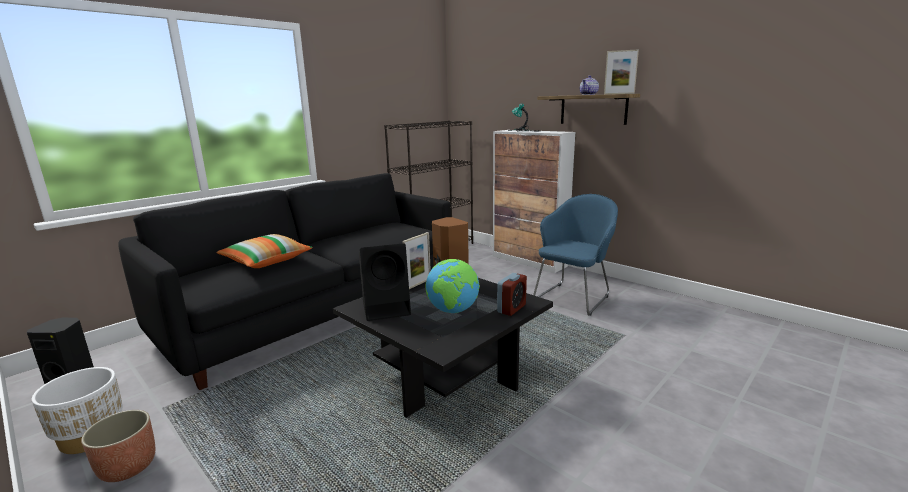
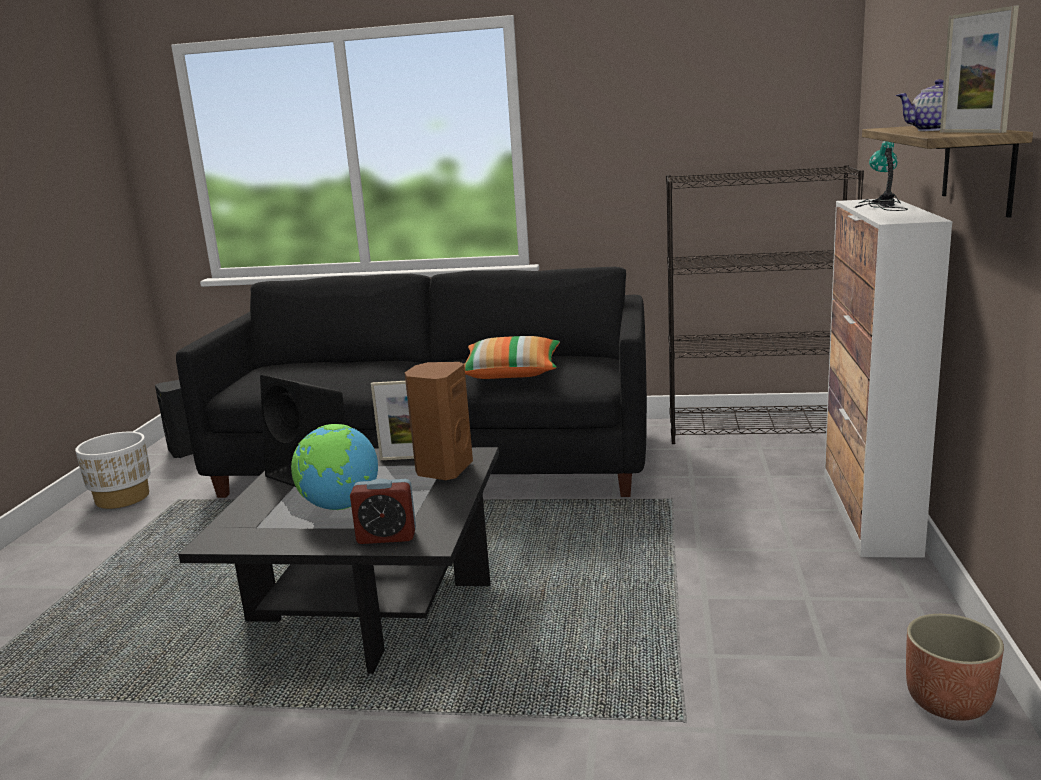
camera: 55 degrees right, 0 degrees up
planter [81,410,155,482] -> planter moved to [906,614,1004,721]
pillow [216,234,312,268] -> pillow moved to [464,336,560,379]
blue armchair [533,194,618,316] -> none

